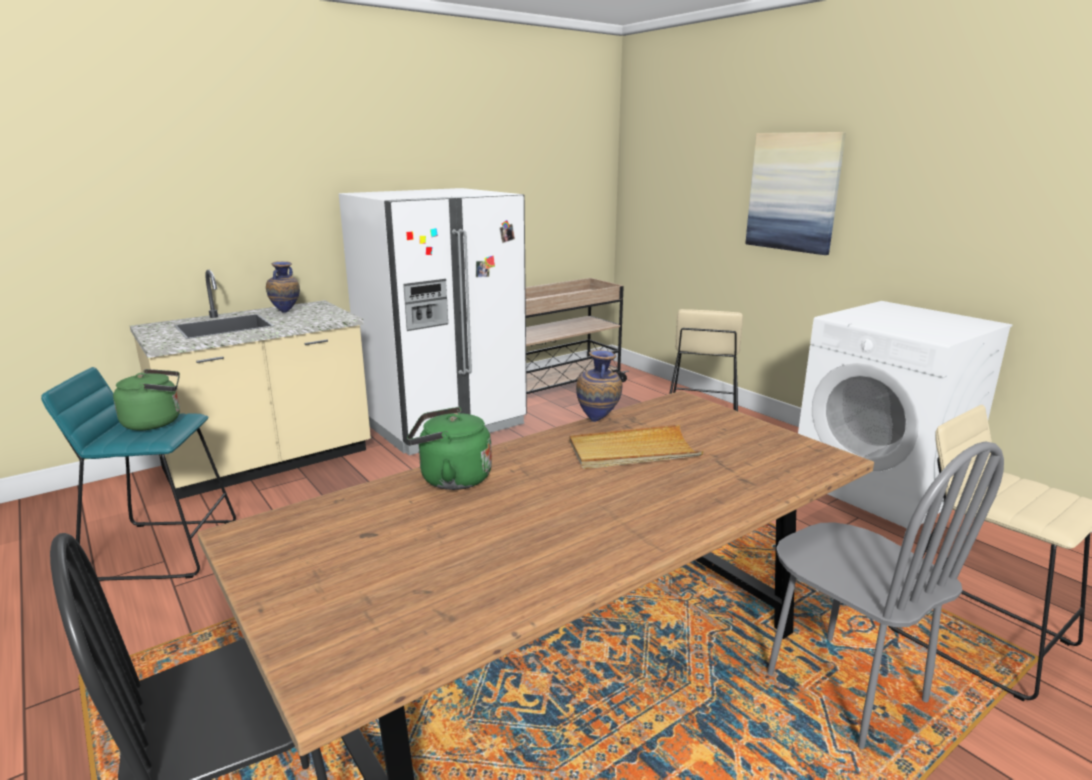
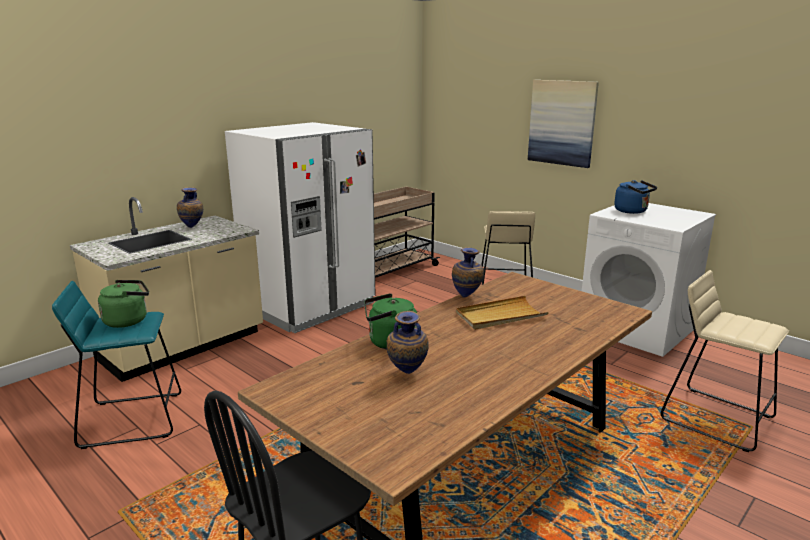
camera: 10 degrees left, 0 degrees up
grey chair [767,442,1004,749] -> none
none -> vase [387,311,429,374]
none -> blue kettle [614,180,657,214]

